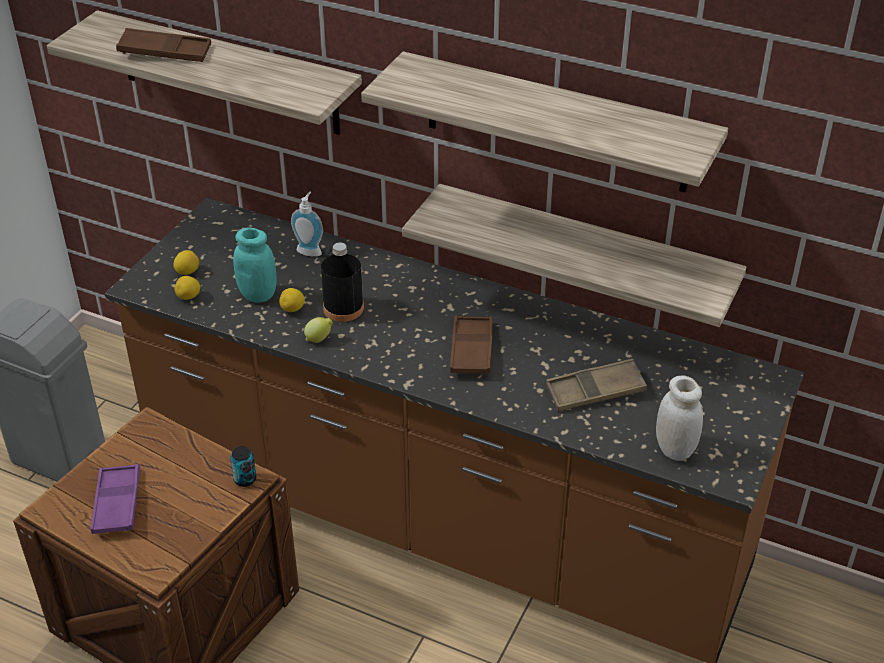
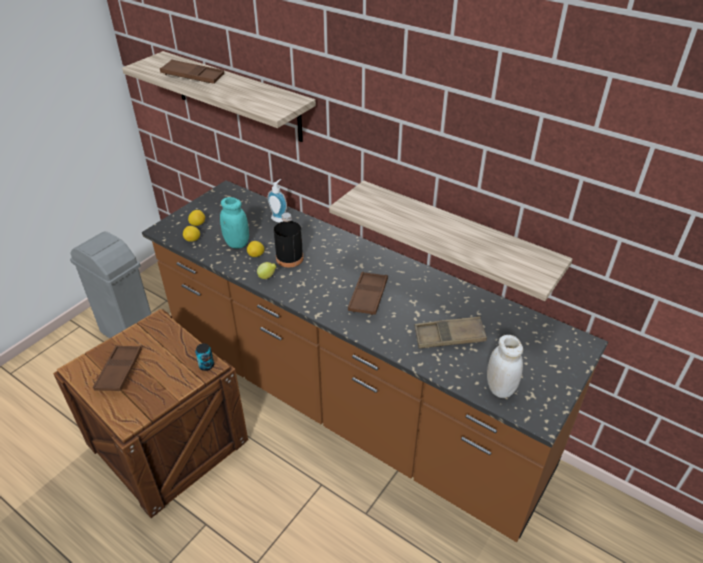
camera: 10 degrees right, 0 degrees up
purple tray [90,464,140,534] -> brown tray [93,345,142,391]
shelf [361,51,728,193] -> none

